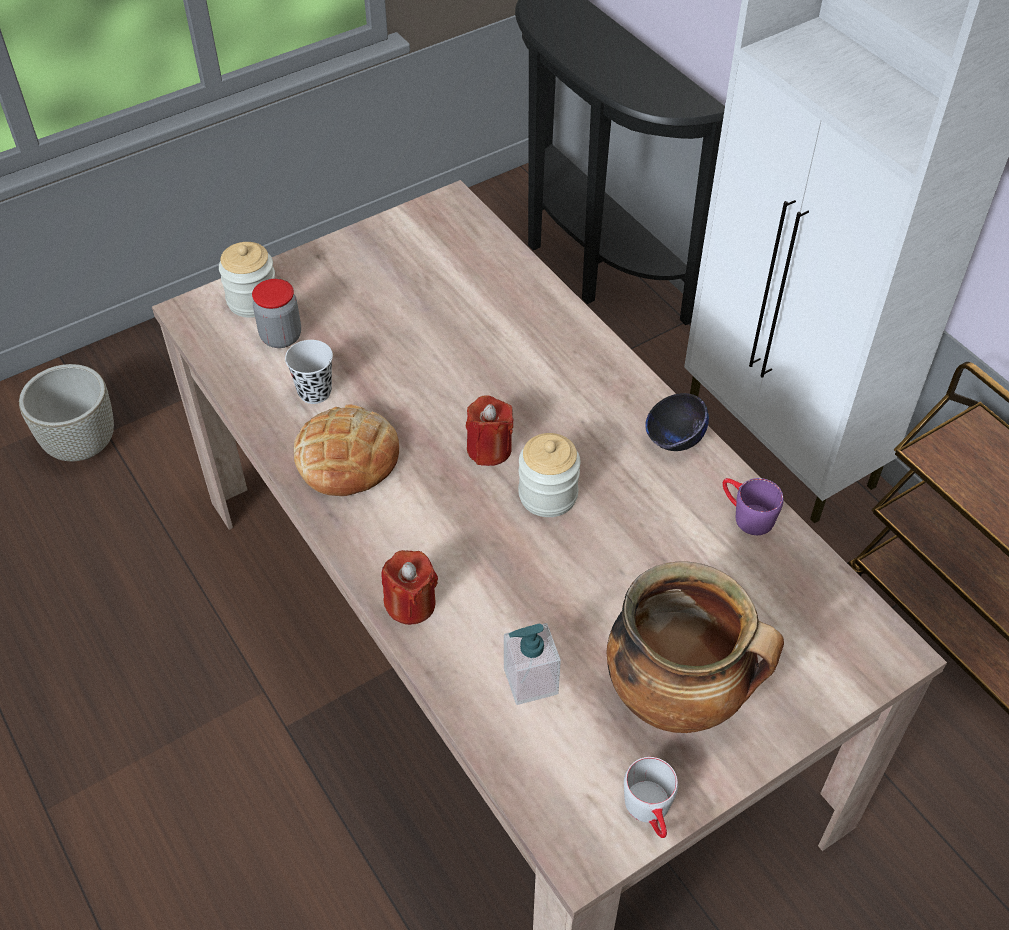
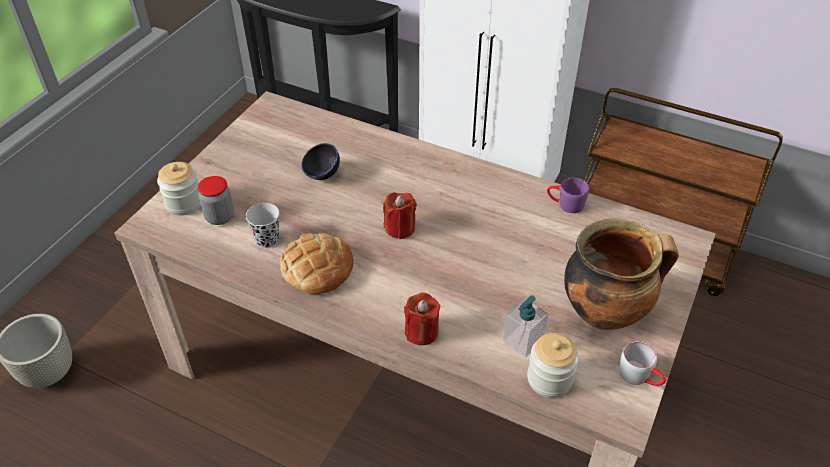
camera: 30 degrees left, 5 degrees down
jar [518,433,580,517] -> jar moved to [527,333,579,398]
black bowl [645,393,709,451] -> black bowl moved to [301,143,340,180]

